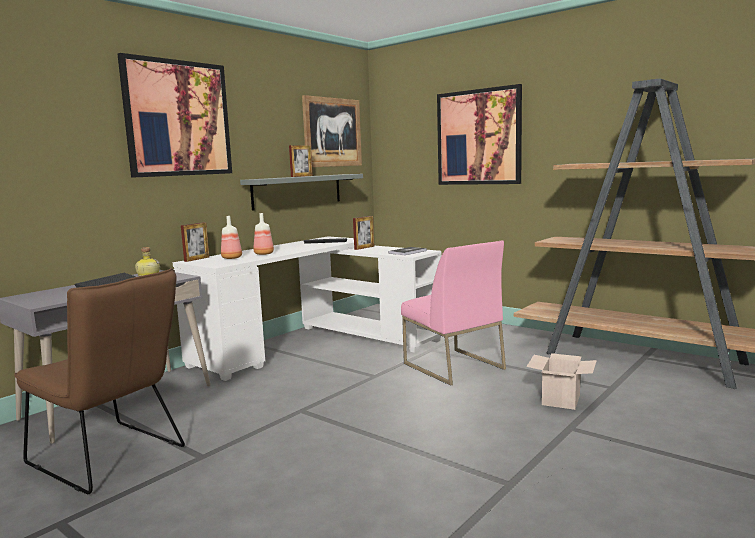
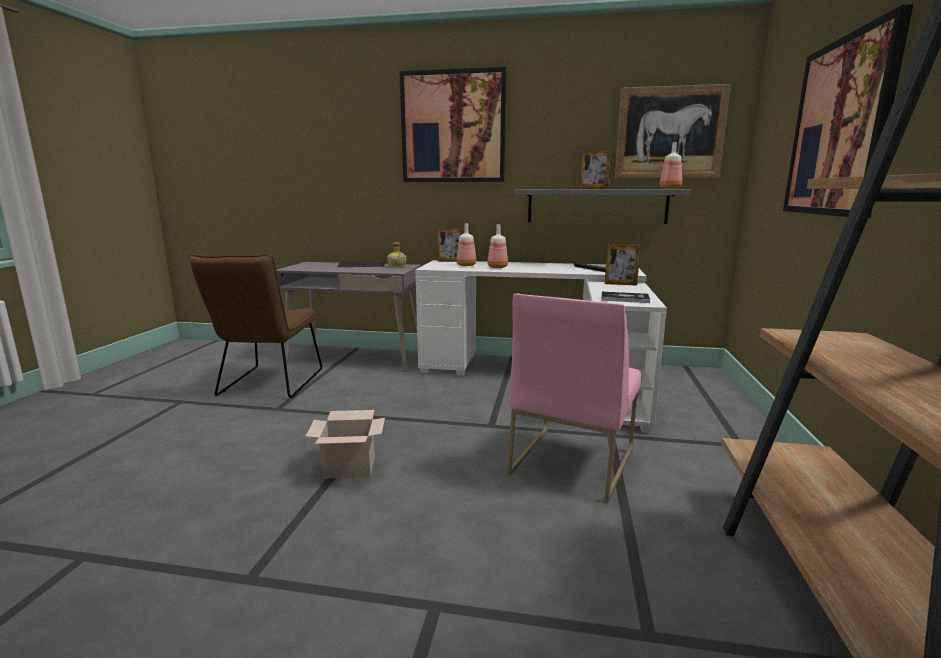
camera: 60 degrees right, 5 degrees up
cardboard box [527,353,597,410] -> cardboard box moved to [305,410,385,479]
none -> bottle [659,142,682,189]

